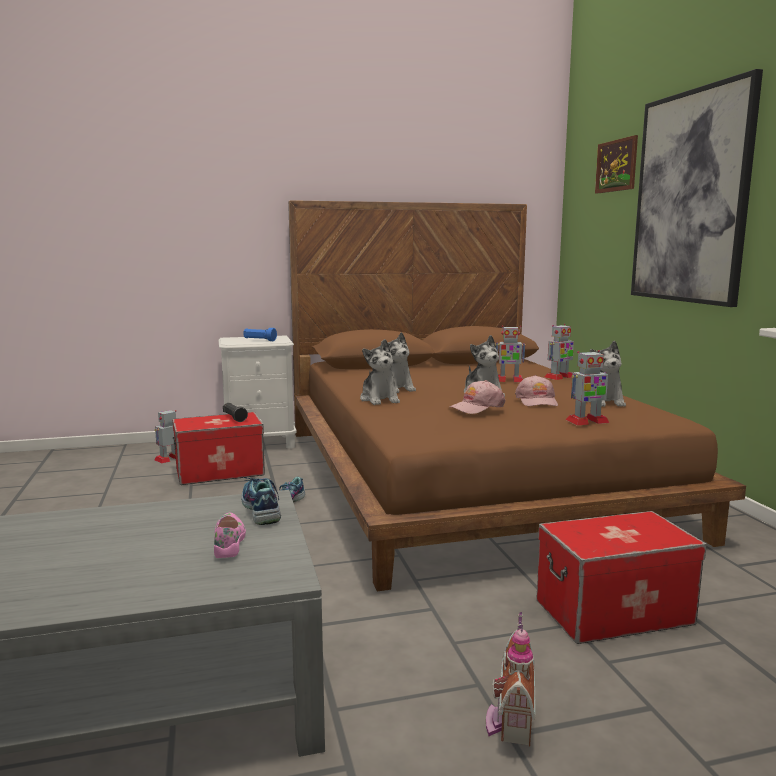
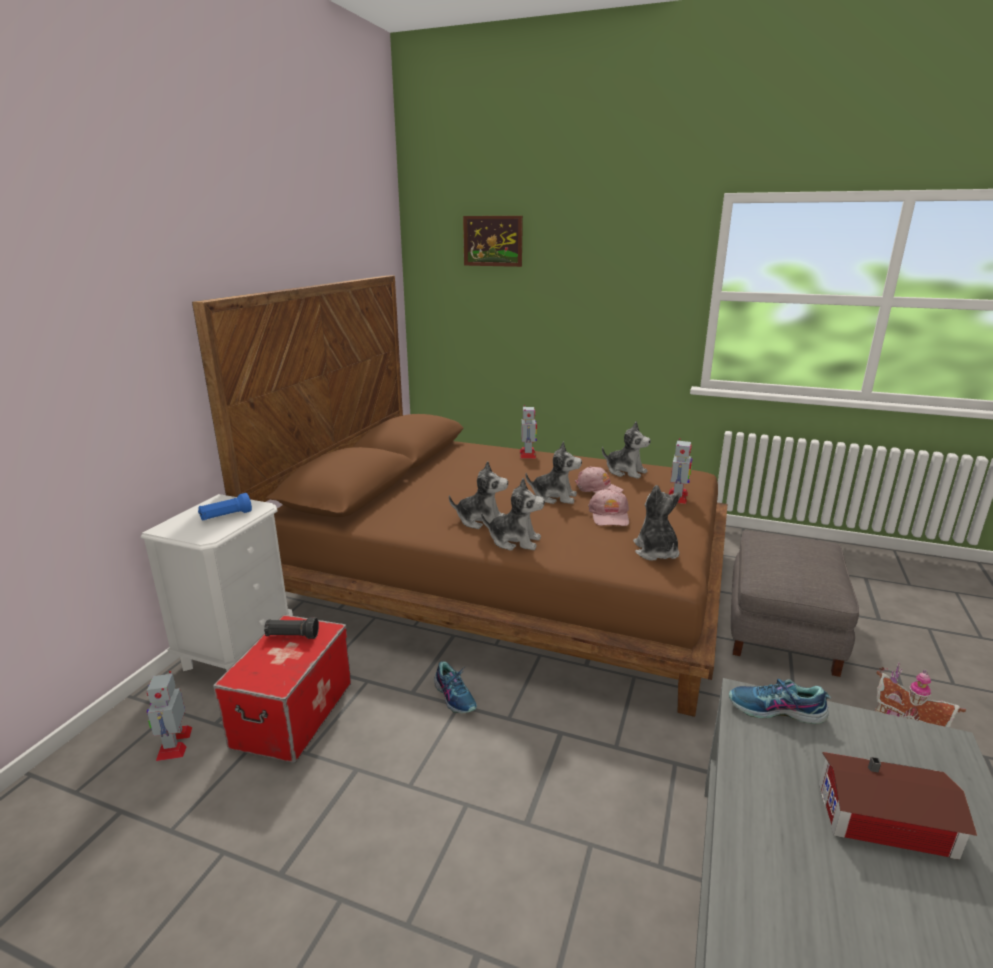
camera: 55 degrees left, 10 degrees up
pink shoe [214,513,246,558] -> none
toy robot [495,326,526,382] -> none
storage box [536,511,707,644] -> grey ottoman [731,530,859,677]
picture [631,69,763,307] -> none
none -> plush toy [633,485,681,561]
none -> toy house [819,752,977,860]

